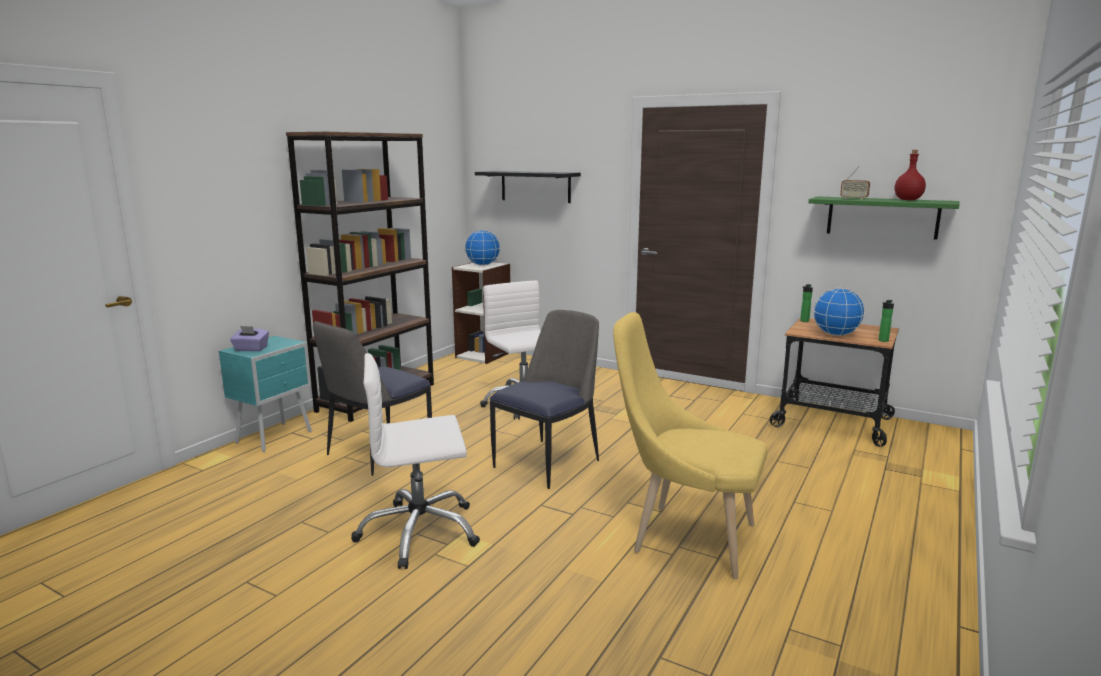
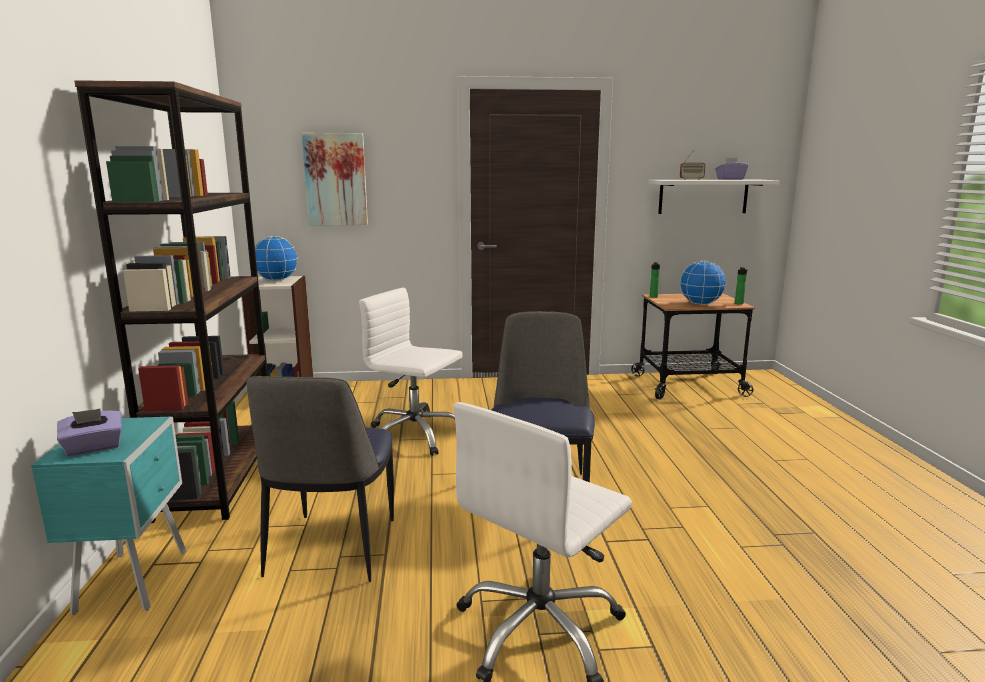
camera: 35 degrees left, 0 degrees up
black shelf [475,171,581,203] -> picture [302,133,368,226]
yellow chair [613,312,767,580] -> none
green shelf [809,196,960,240] -> white shelf [648,180,780,214]
red bottle [895,150,926,200] -> purple tissue box [715,158,748,180]

